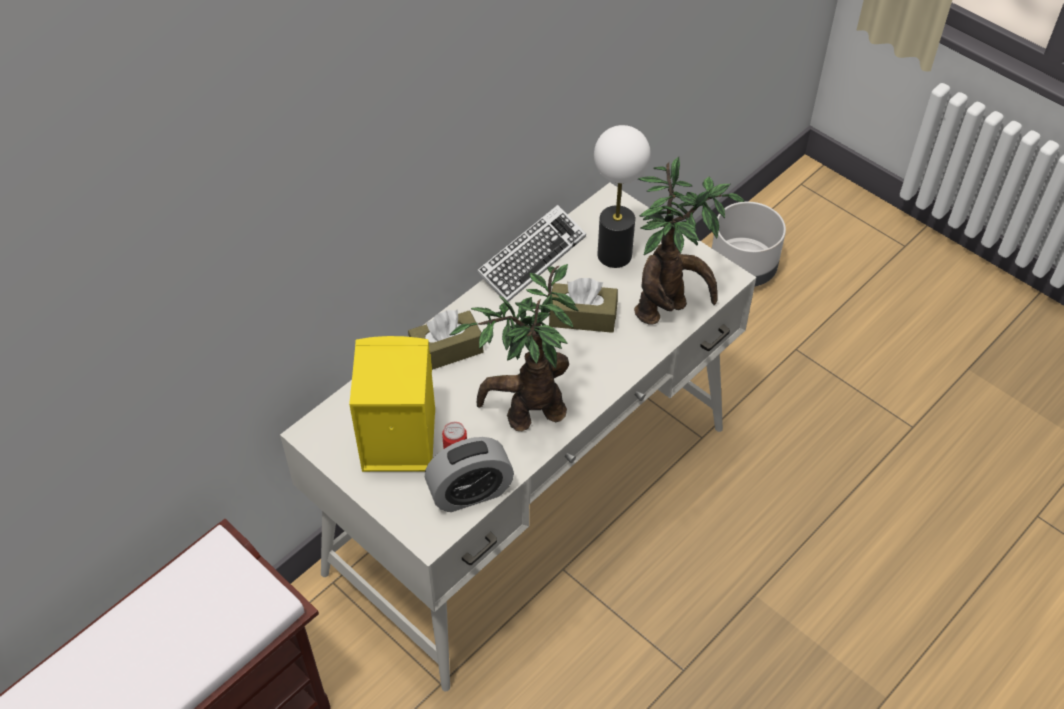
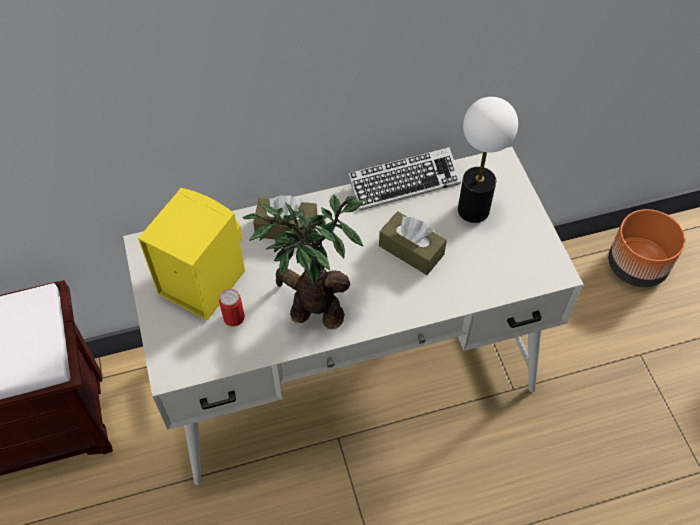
camera: 30 degrees right, 5 degrees up
alarm clock [425,437,514,512] -> none
potted plant [634,157,745,324] -> none
grey planter [712,202,786,286] -> orange planter [608,209,685,287]

